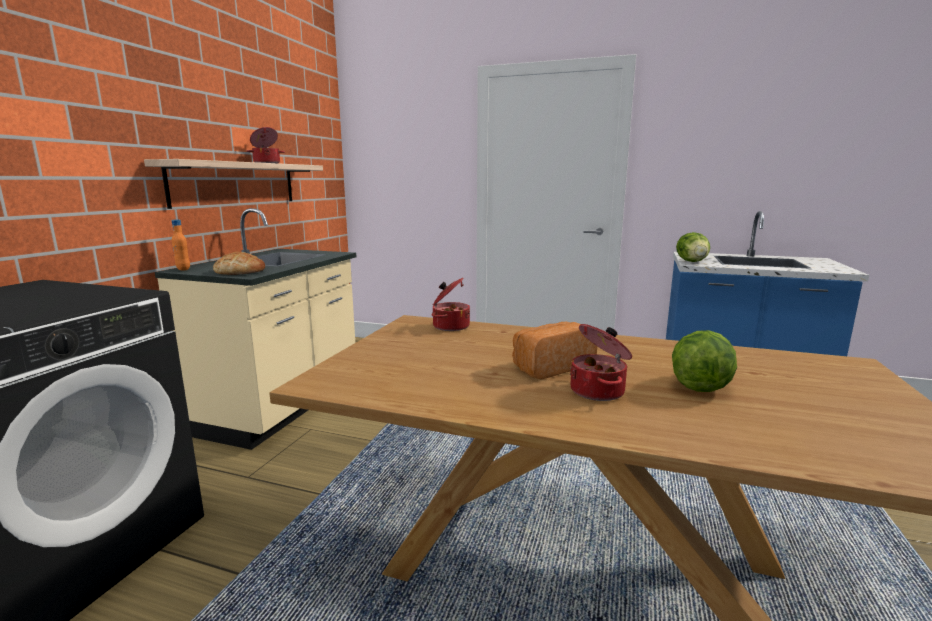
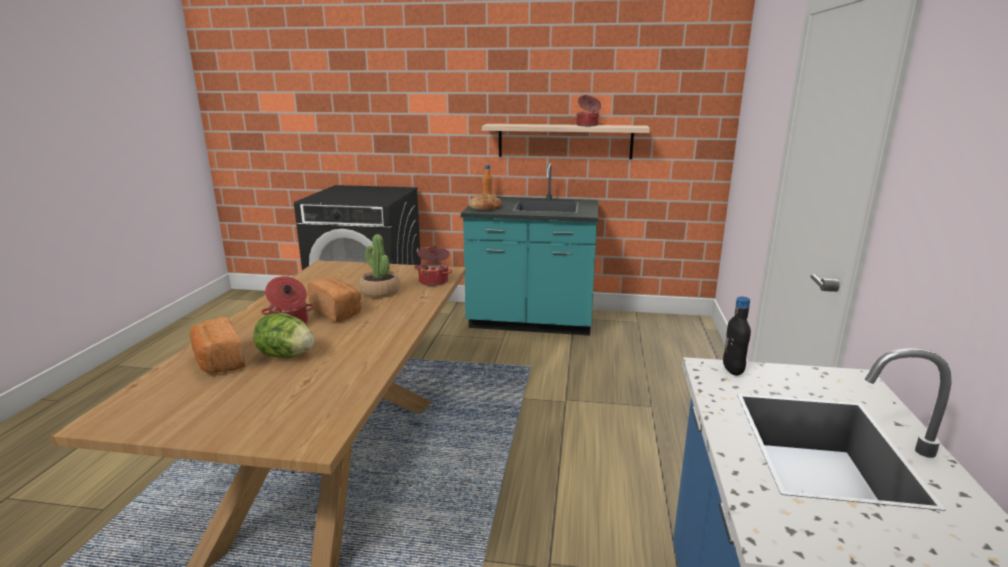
camera: 80 degrees right, 5 degrees up
beige counter [155,208,356,450] -> turquoise counter [461,163,598,335]
lettuce [676,232,710,262] -> black bottle [723,296,751,376]
none -> bread [190,317,245,373]
none -> potted plant [359,234,400,298]

